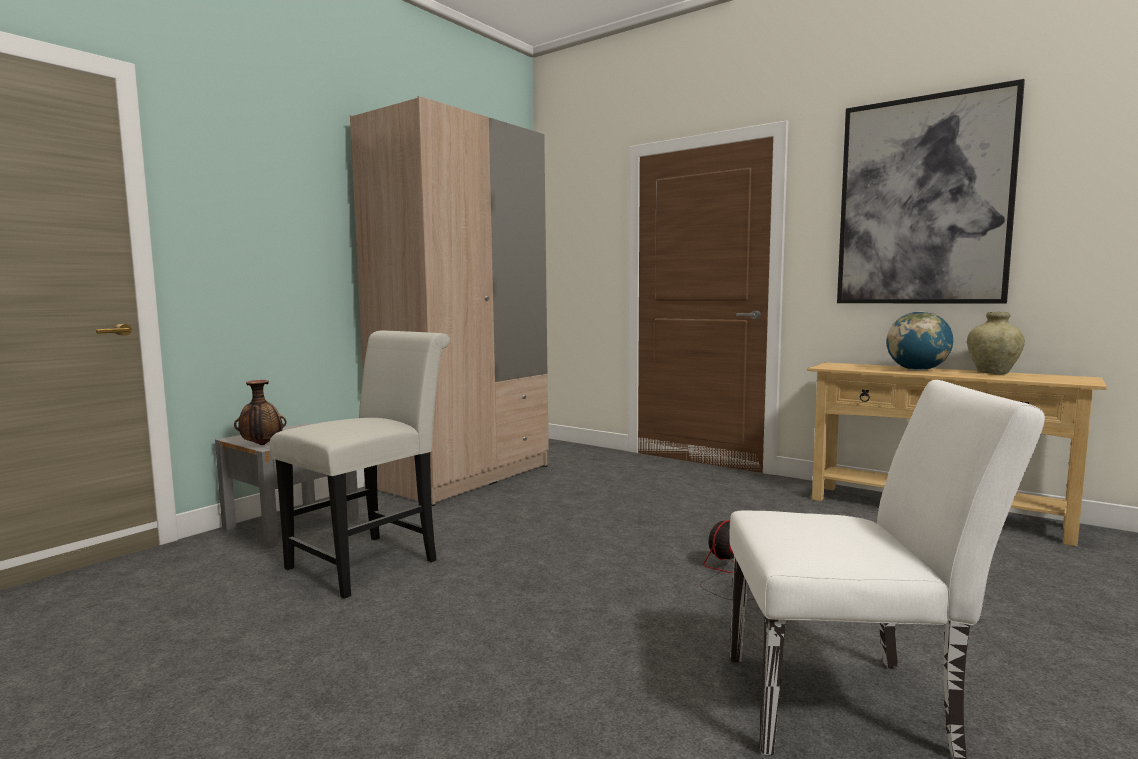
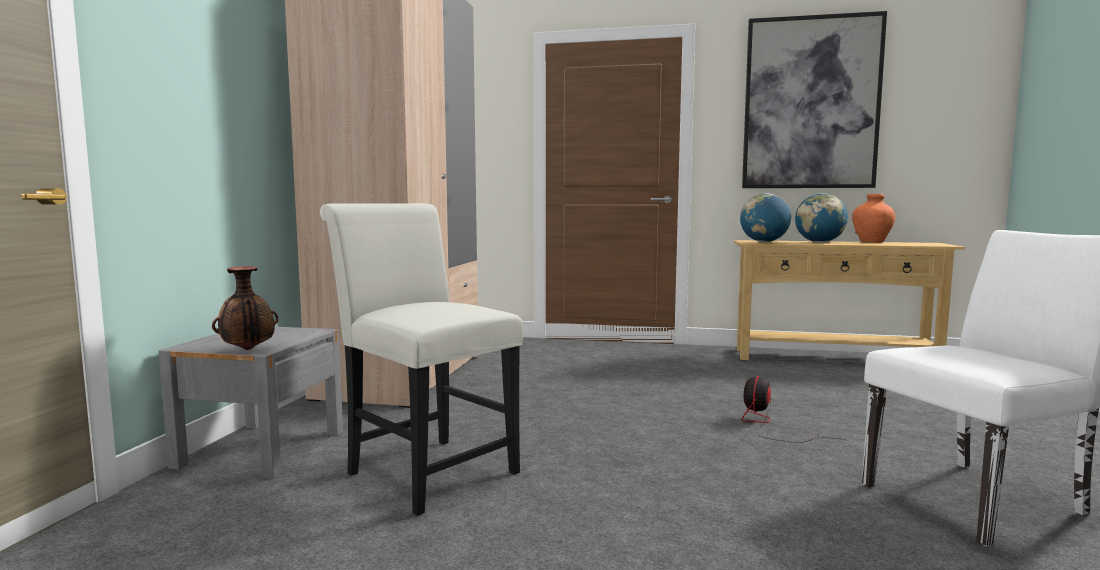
camera: 25 degrees left, 0 degrees up
white chair [270,330,450,599] -> white chair turned 60 degrees counterclockwise [320,203,523,516]
beige vase [967,312,1025,374] -> orange vase [852,194,895,243]
none -> globe [740,193,791,242]

